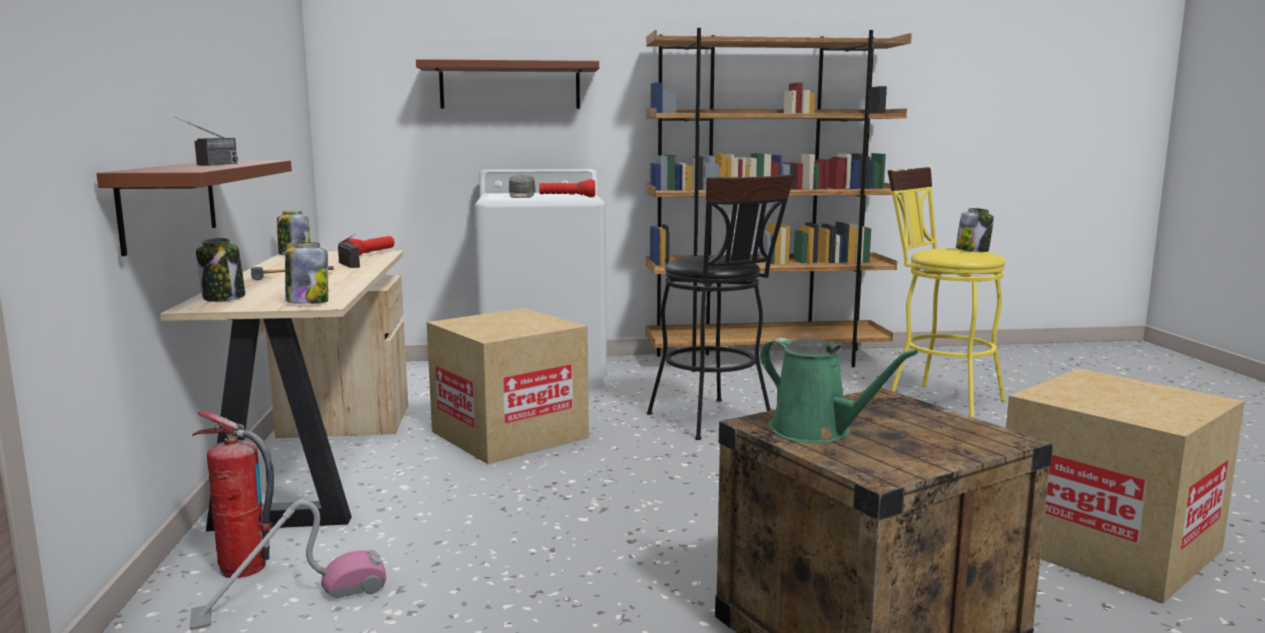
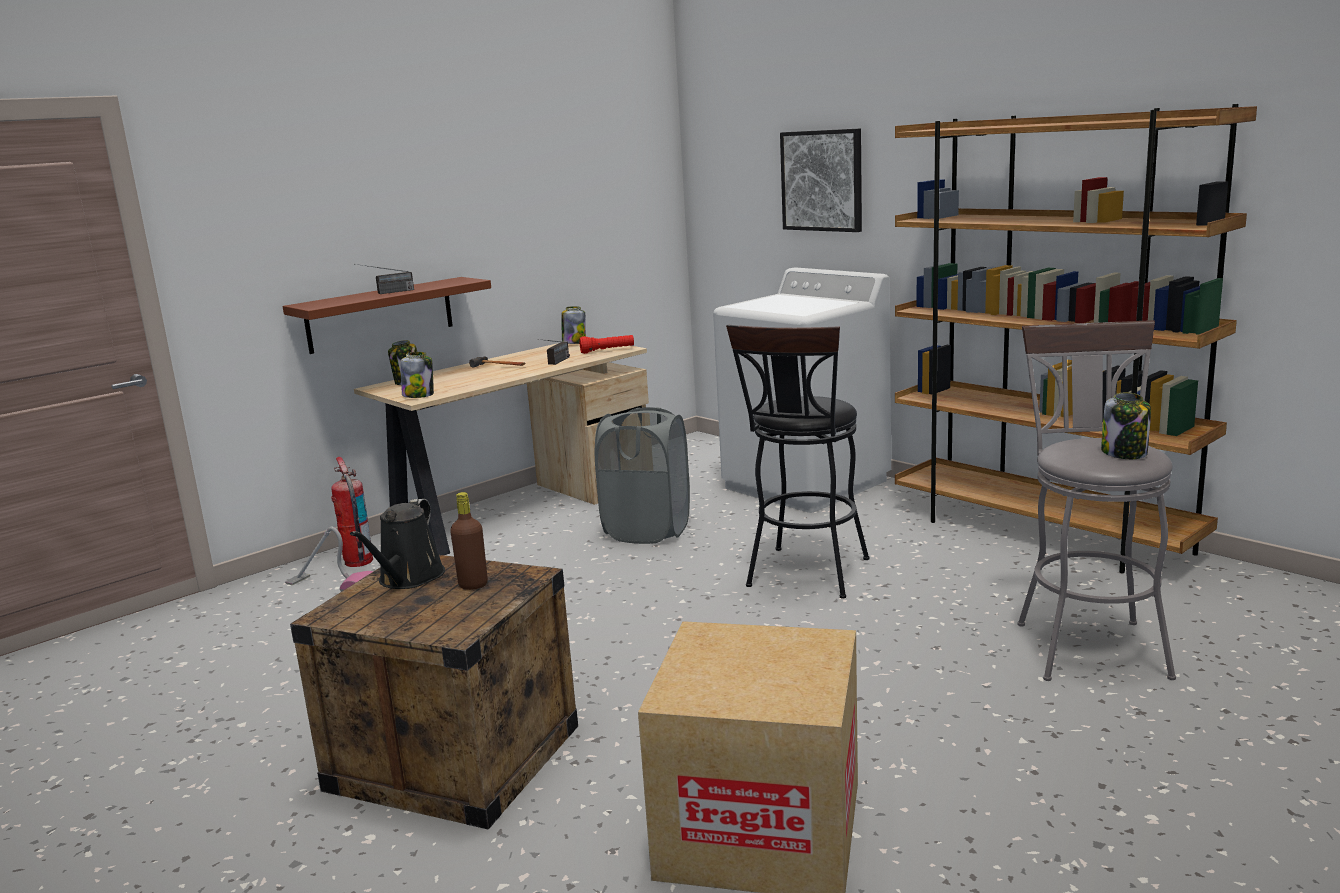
camera: 55 degrees right, 5 degrees up
brown shelf [416,59,599,109] -> picture [780,128,862,232]
cardboard box [427,308,589,464] -> grey laundry basket [595,407,690,544]
grey cap [509,175,535,198] -> none
red flashlight [539,179,595,197] -> none
green watering can [760,338,918,443] -> black watering can [350,499,445,589]
yellow stool [888,167,1006,417] -> grey stool [1017,320,1176,681]
none -> brown bottle [450,492,488,590]

